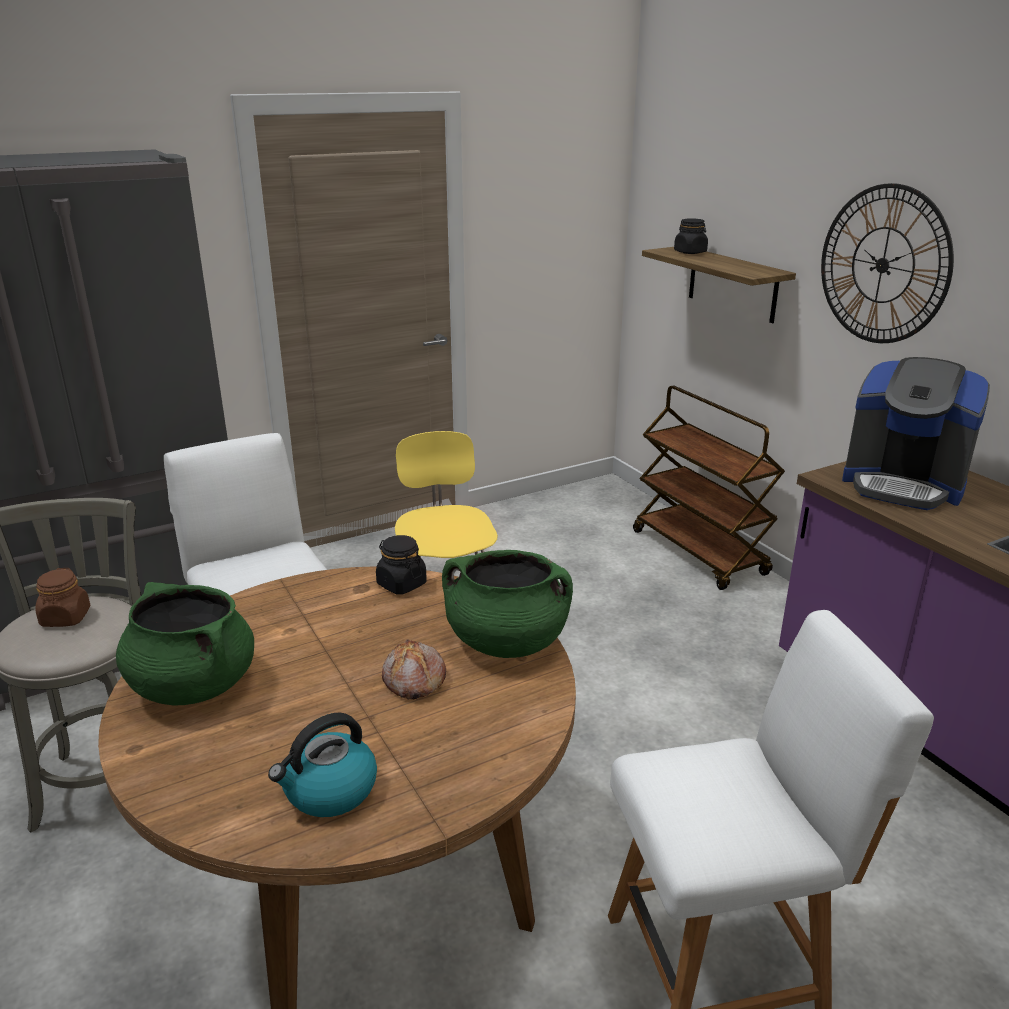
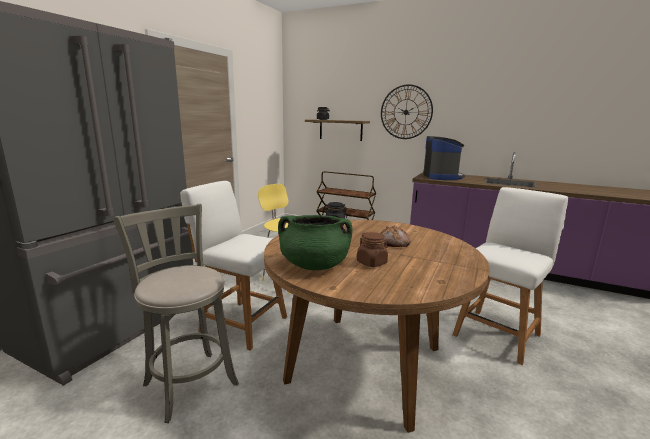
camera: 35 degrees left, 10 degrees down
brown jar [35,568,91,627] -> brown jar moved to [357,232,388,267]
kettle [268,713,377,817] -> none
green cooking pot [442,550,573,658] -> none
coffee machine [842,357,990,510] -> coffee machine turned 90 degrees counterclockwise [423,136,465,180]

